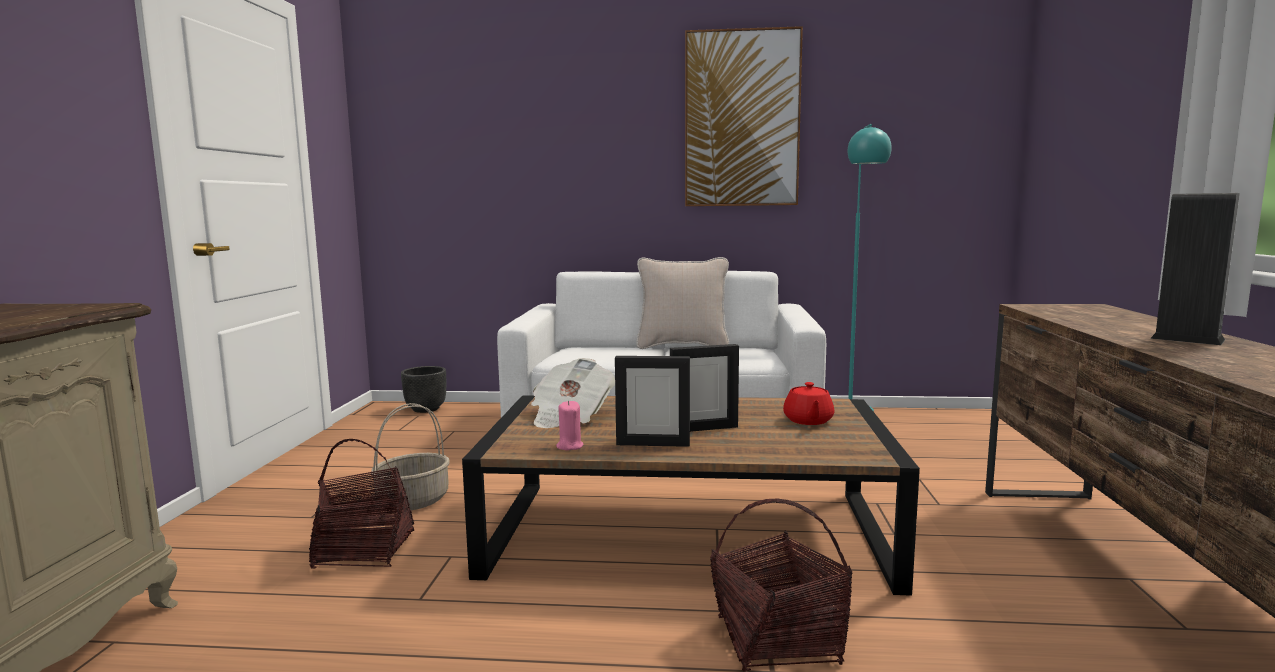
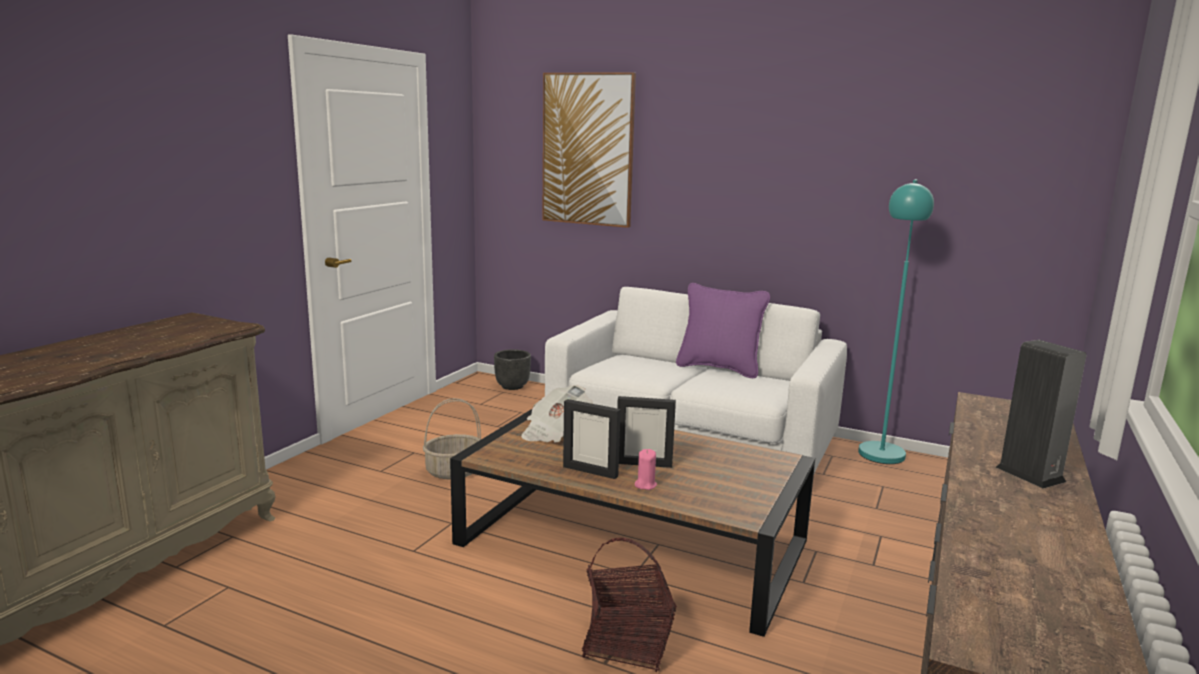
camera: 20 degrees right, 5 degrees up
basket [309,439,414,568] -> none
pink candle [556,401,583,450] -> pink candle moved to [635,449,657,490]
beige pillow [636,257,729,349] -> purple pillow [676,283,770,378]
picture [685,26,803,206] -> picture moved to [542,72,636,228]
red teapot [783,382,834,425] -> none

